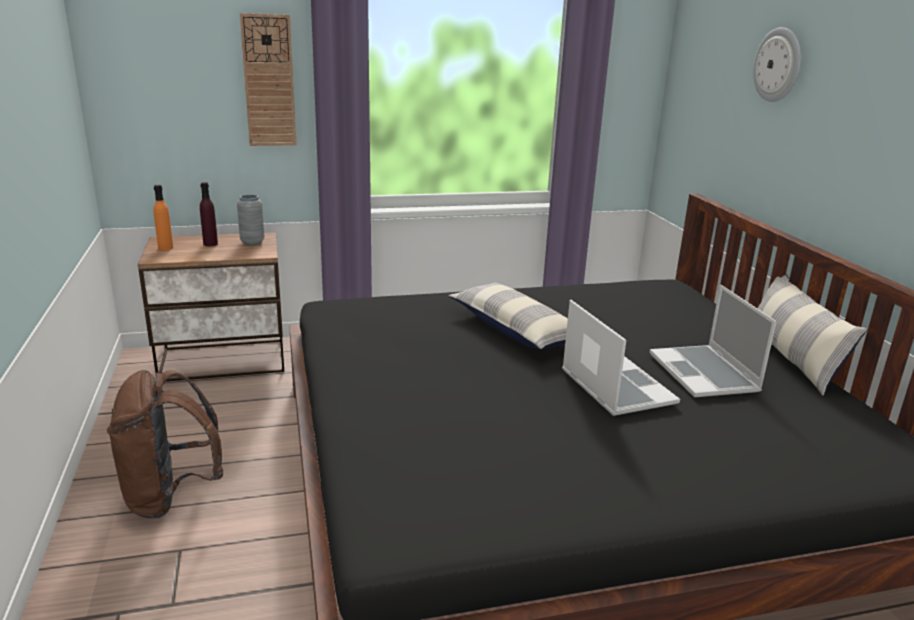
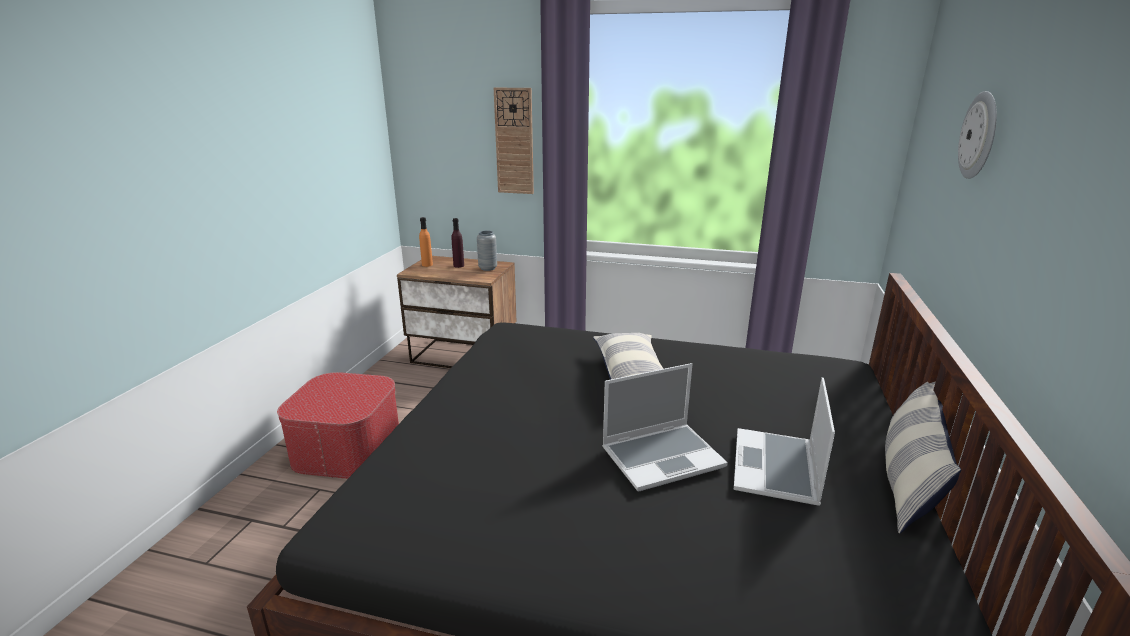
camera: 30 degrees right, 0 degrees up
brown backpack [107,370,224,518] -> ottoman [277,372,399,479]
laptop [562,300,680,416] -> laptop turned 60 degrees clockwise [602,363,728,491]

